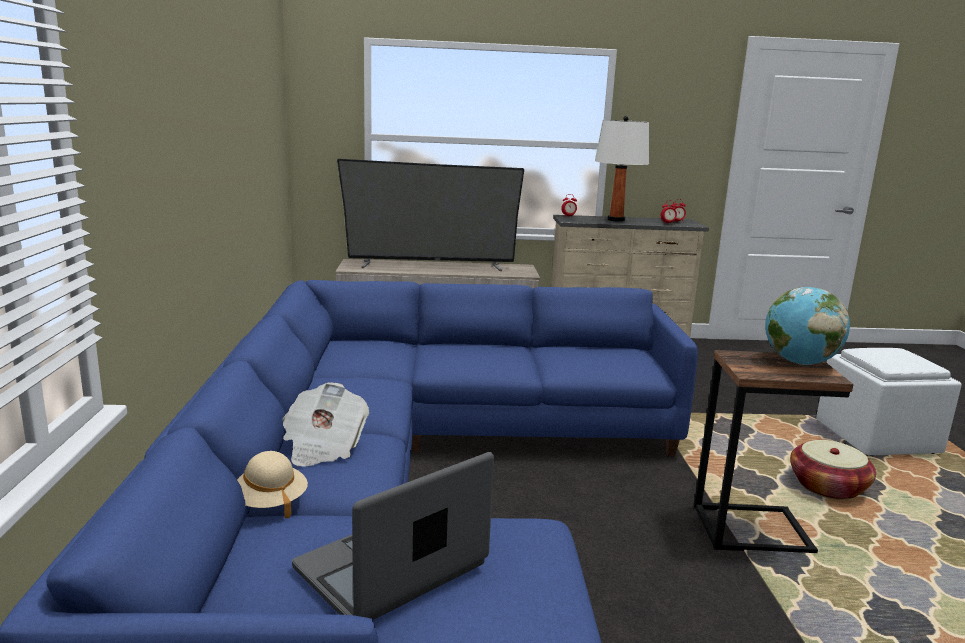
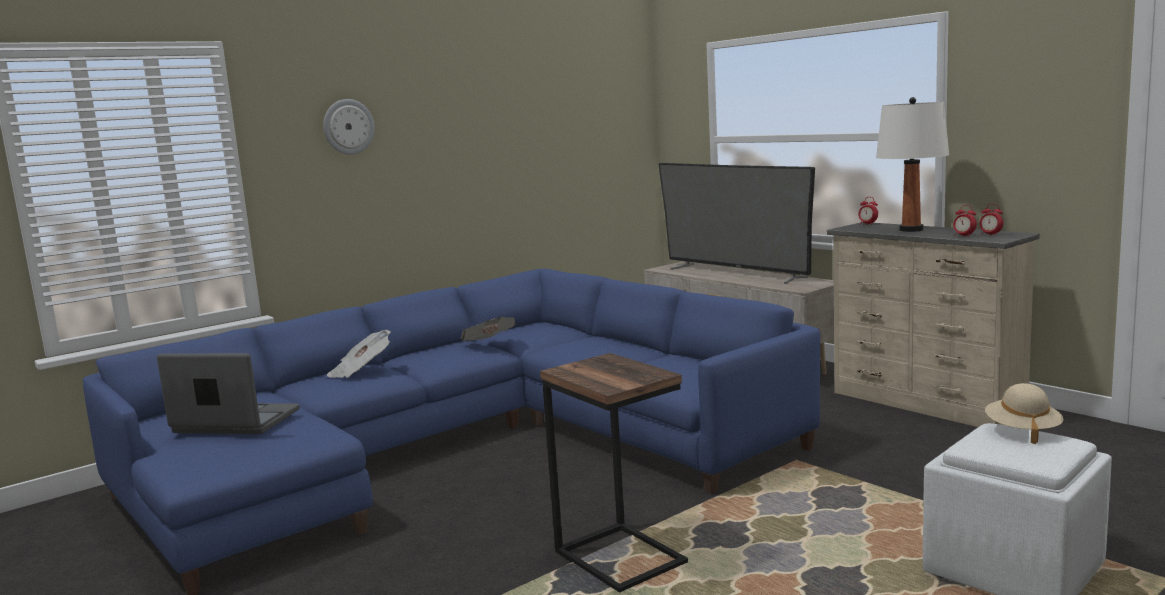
camera: 55 degrees right, 5 degrees down
beige hat [237,451,308,518] -> beige hat moved to [985,383,1063,444]
globe [765,287,850,365] -> none
basket [790,440,876,500] -> none
none -> wall clock [323,99,375,155]
none -> newspaper [461,317,515,341]

